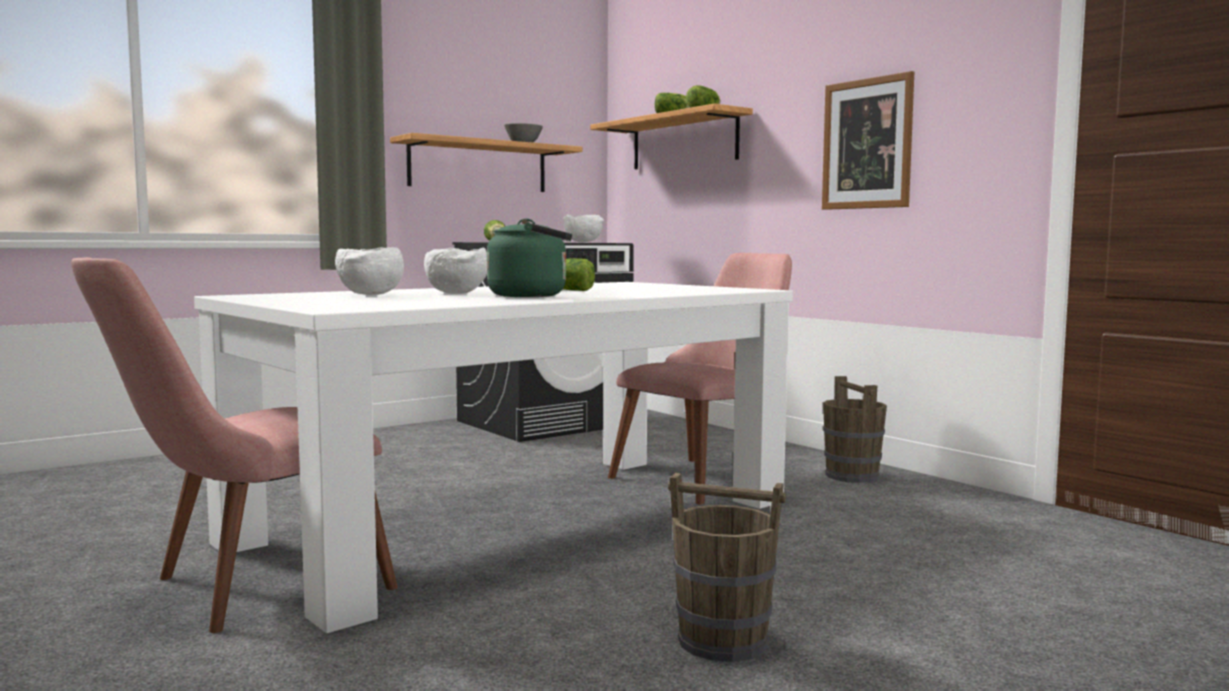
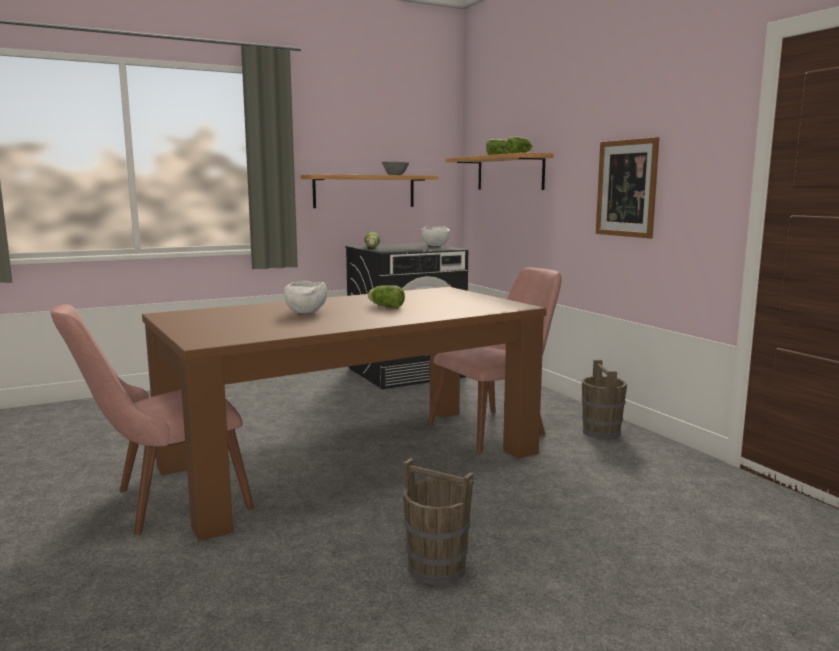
camera: 10 degrees right, 5 degrees up
white dining table [194,282,793,633] -> brown dining table [142,287,547,541]
white bowl [335,247,404,295] -> none
green kettle [487,218,572,297] -> none

